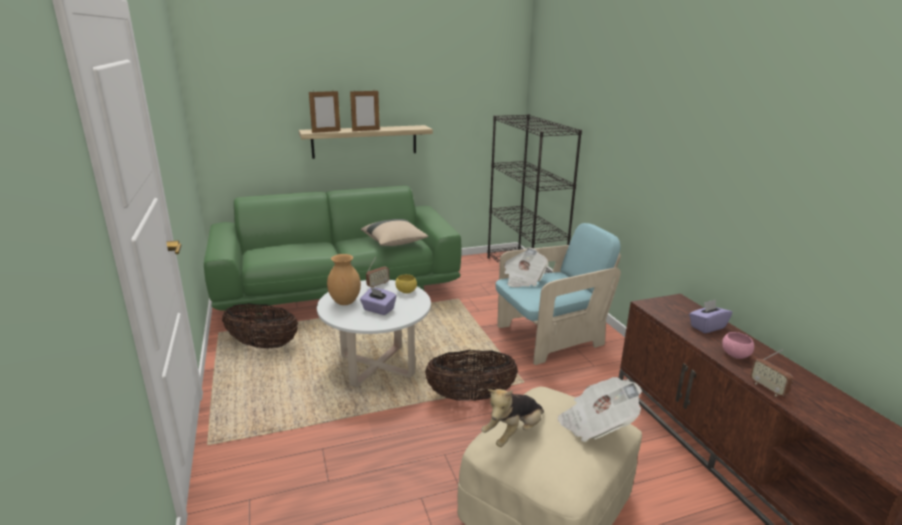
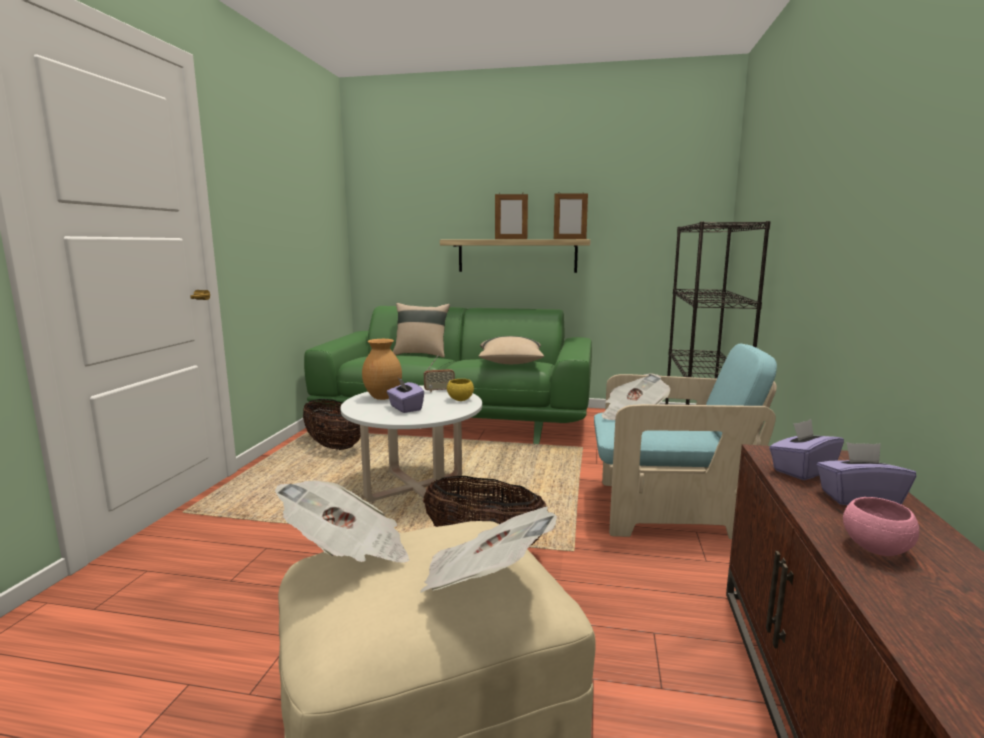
camera: 30 degrees right, 10 degrees down
picture frame [309,91,340,133] -> picture frame moved to [554,194,588,239]
plush toy [481,389,544,447] -> newspaper [275,481,410,563]
radio [750,349,793,396] -> none
none -> beige pillow [393,303,450,357]
none -> purple tissue box [769,419,844,480]

